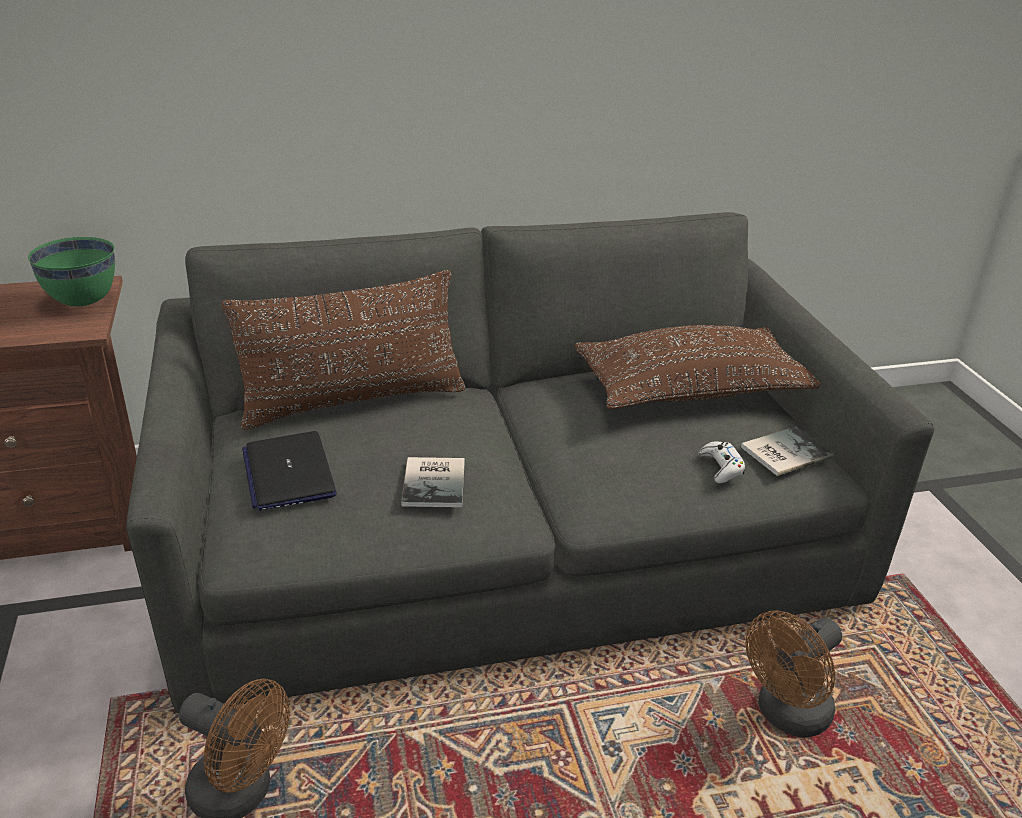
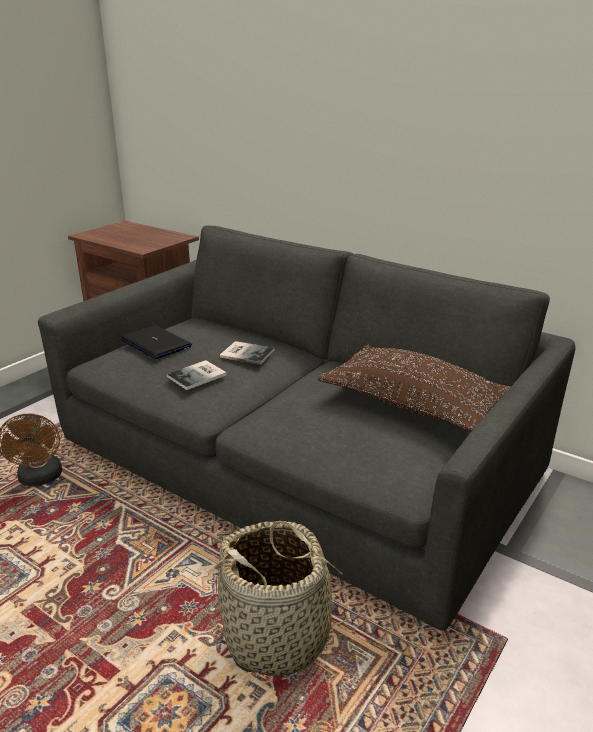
camera: 50 degrees right, 5 degrees down
green bowl [28,237,115,306] -> none
brown pillow [221,270,466,430] -> none
laptop [242,431,337,511] -> laptop turned 105 degrees clockwise [121,326,192,359]
white game controller [698,441,746,483] -> none
book [741,427,834,476] -> book moved to [220,341,274,365]
brown fan [745,610,842,737] -> basket [208,521,359,676]

